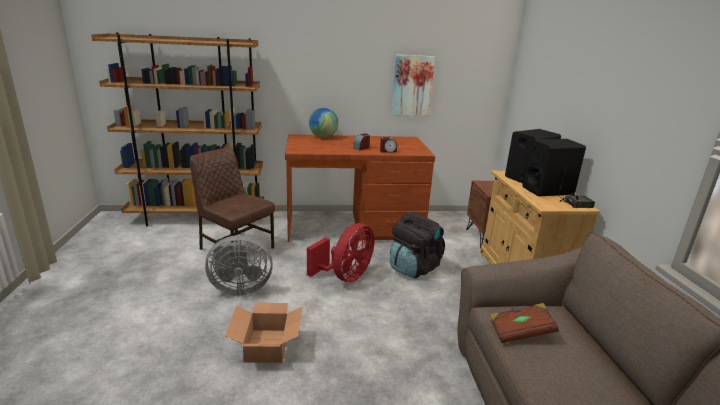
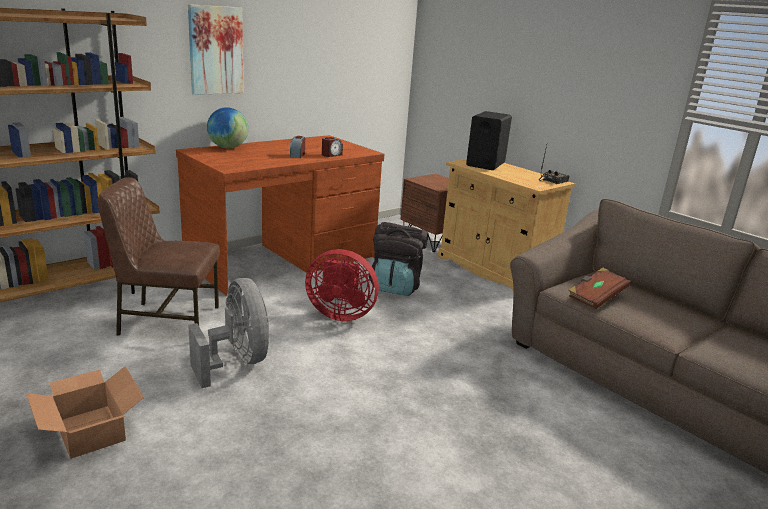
camera: 35 degrees left, 0 degrees up
grey fan [205,235,273,296] -> grey fan turned 75 degrees counterclockwise [188,278,269,388]
cardboard box [225,303,302,363] -> cardboard box moved to [26,366,144,459]
red fan [307,223,374,282] -> red fan turned 105 degrees clockwise [305,249,379,321]
picture [392,55,435,116] -> picture moved to [188,4,243,95]
black speaker [522,139,586,197] -> none

